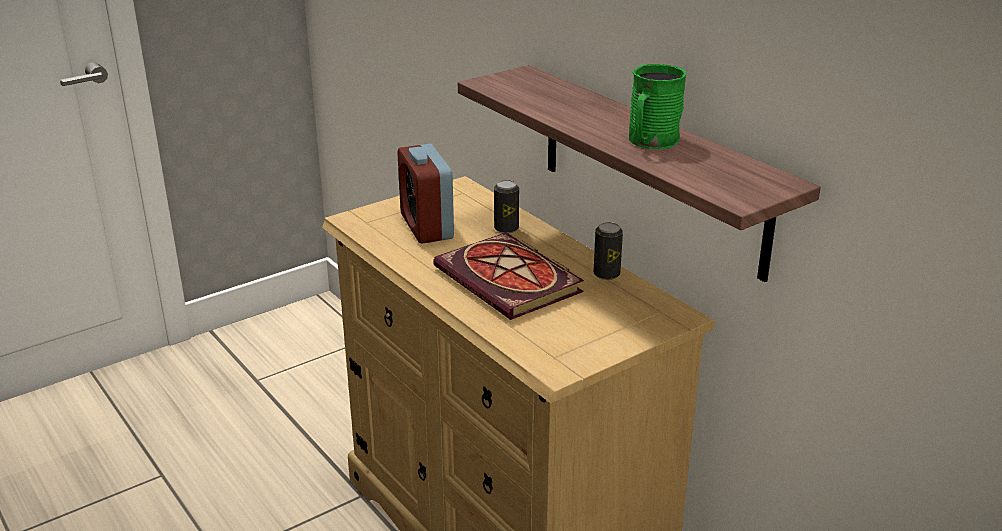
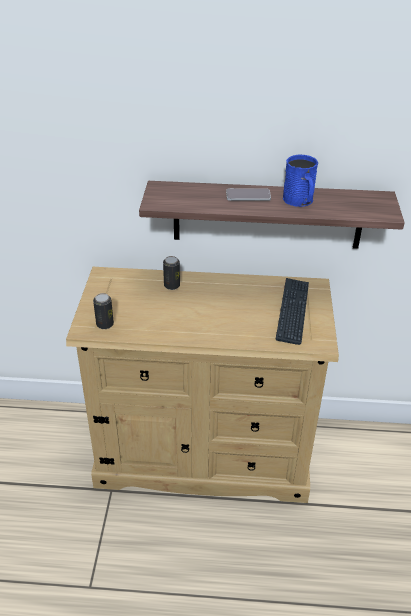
camera: 50 degrees left, 10 degrees up
alarm clock [397,144,454,244] -> none
book [433,232,584,320] -> none
can [593,222,623,280] -> can moved to [93,293,114,329]
green mug [629,64,686,149] -> blue mug [283,154,318,207]
none -> phone [226,188,271,201]
none -> keyboard [275,278,309,345]

